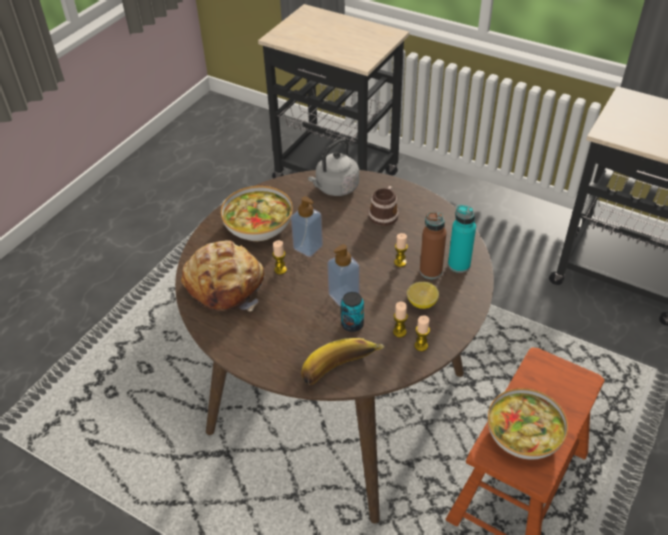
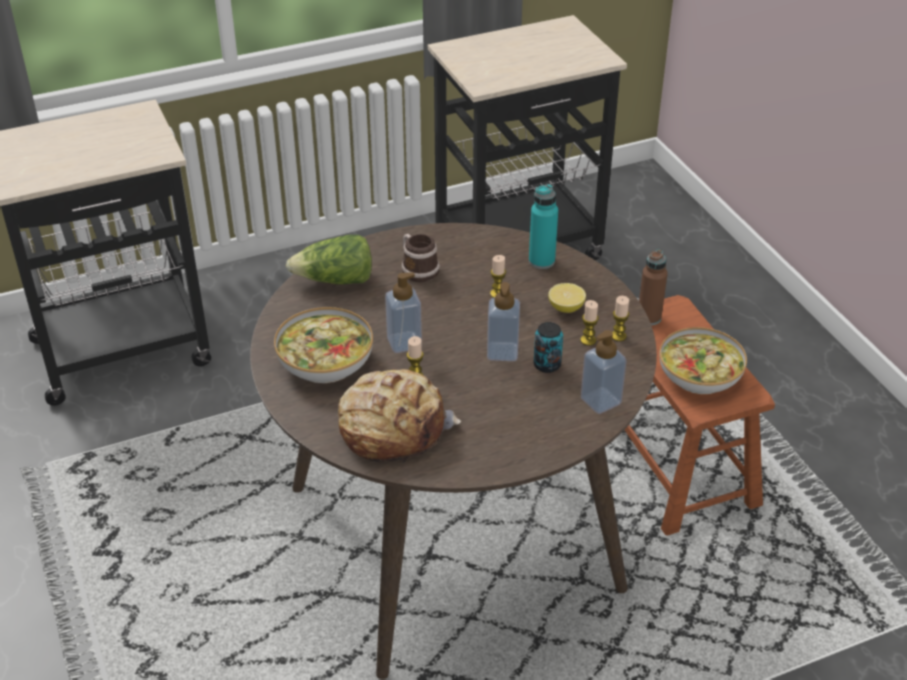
camera: 55 degrees left, 5 degrees down
banana [301,338,384,385] -> soap dispenser [581,330,627,414]
grey kettle [308,138,359,196] -> lettuce [286,235,372,284]
brown bottle [420,212,447,279] -> brown bottle moved to [639,249,668,325]

